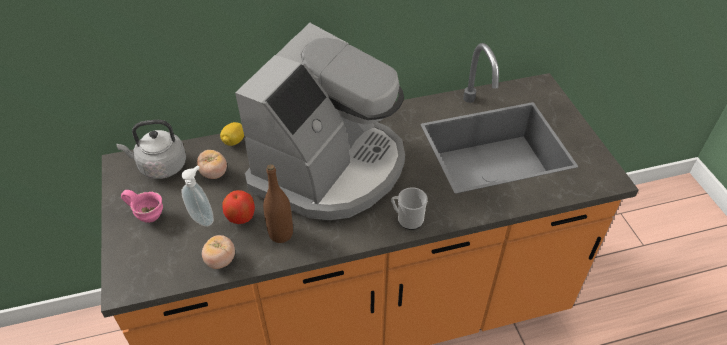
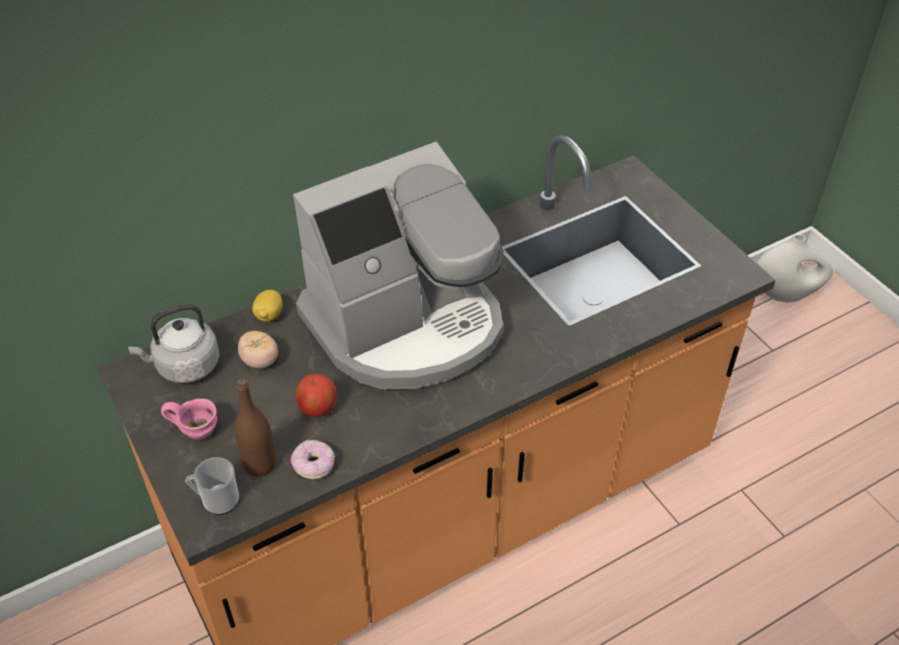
camera: 15 degrees left, 0 degrees up
soap dispenser [181,165,214,227] -> none
tomato [202,235,235,269] -> donut [291,439,335,479]
coffee machine [235,23,405,220] -> coffee machine turned 45 degrees clockwise [293,142,504,390]
brown bottle [263,164,293,243] -> brown bottle moved to [235,379,276,477]
mug [391,187,427,230] -> mug moved to [185,457,239,515]
none -> white vase [756,235,833,302]

